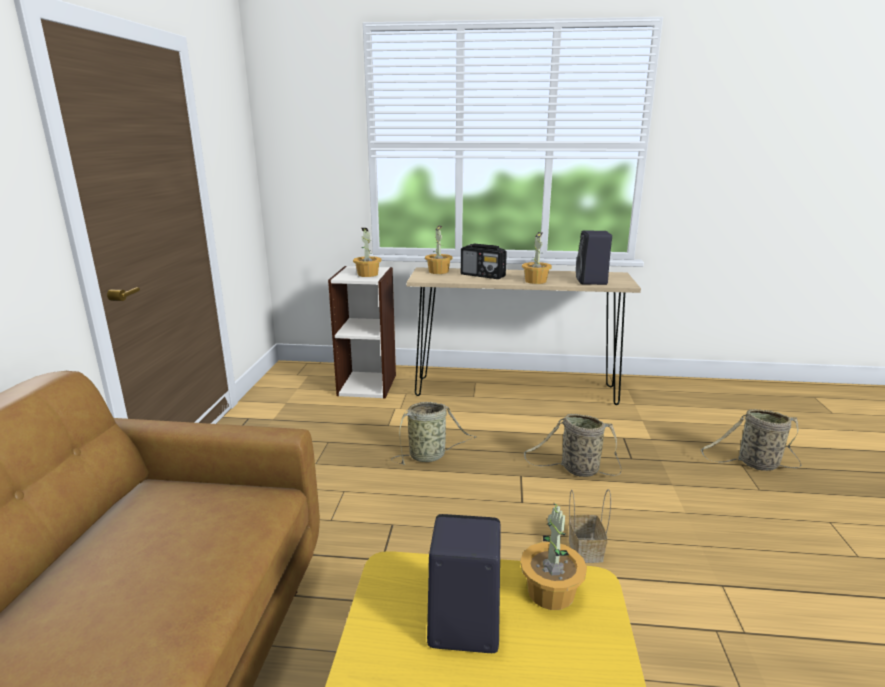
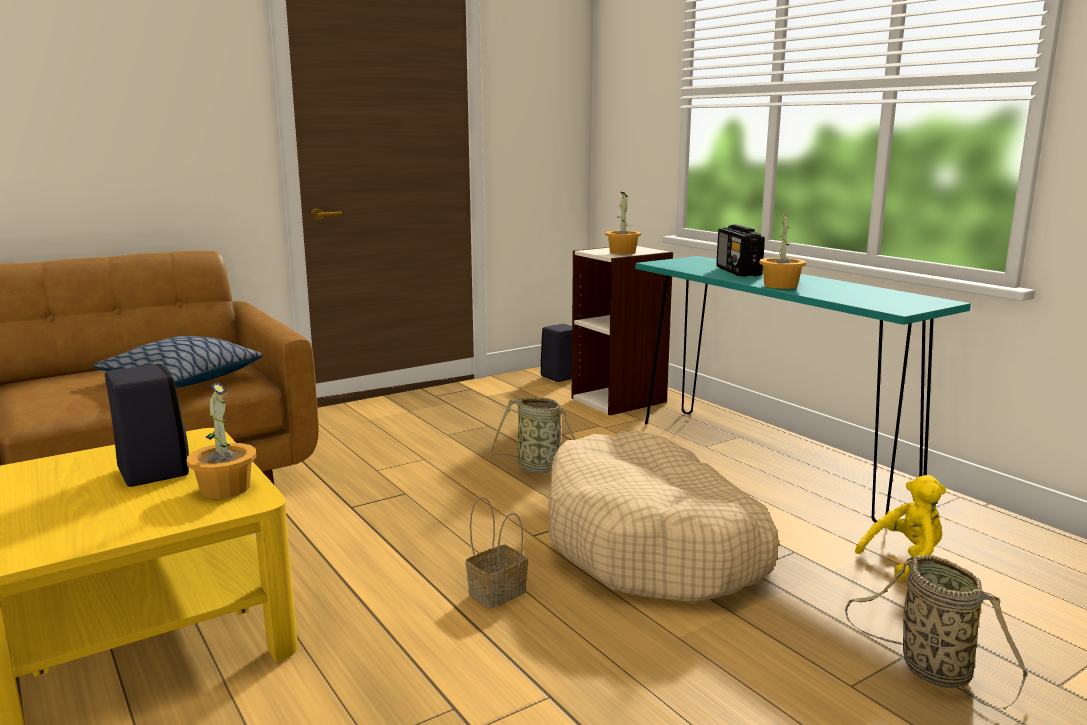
camera: 50 degrees right, 5 degrees down
beige console table [406,267,641,405] -> turquoise console table [635,256,971,523]
potted plant [425,226,452,274] -> none
basket [524,414,622,477] -> beige dog bed [548,431,779,603]
black speaker [576,231,612,285] -> black speaker moved to [541,324,572,382]
none -> pillow [94,335,263,388]
none -> yellow plush toy [855,475,946,581]

